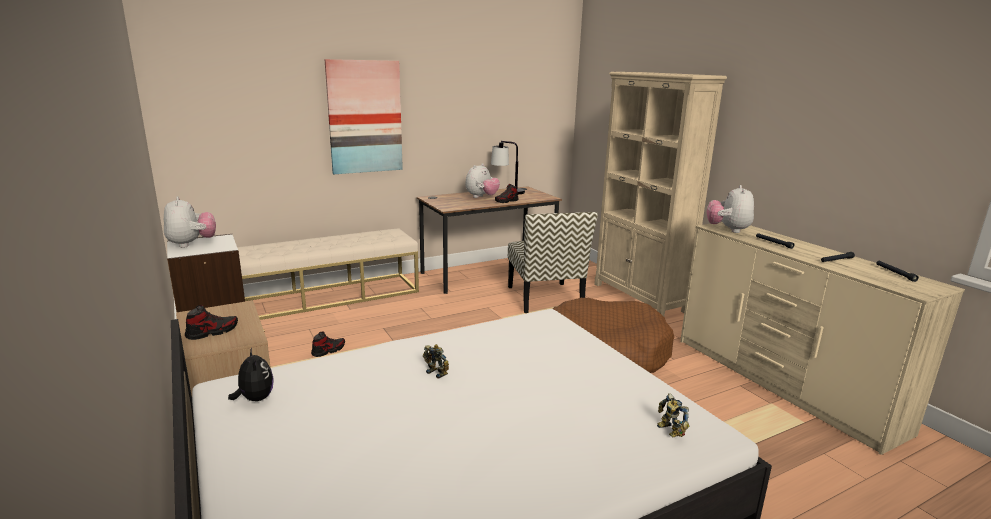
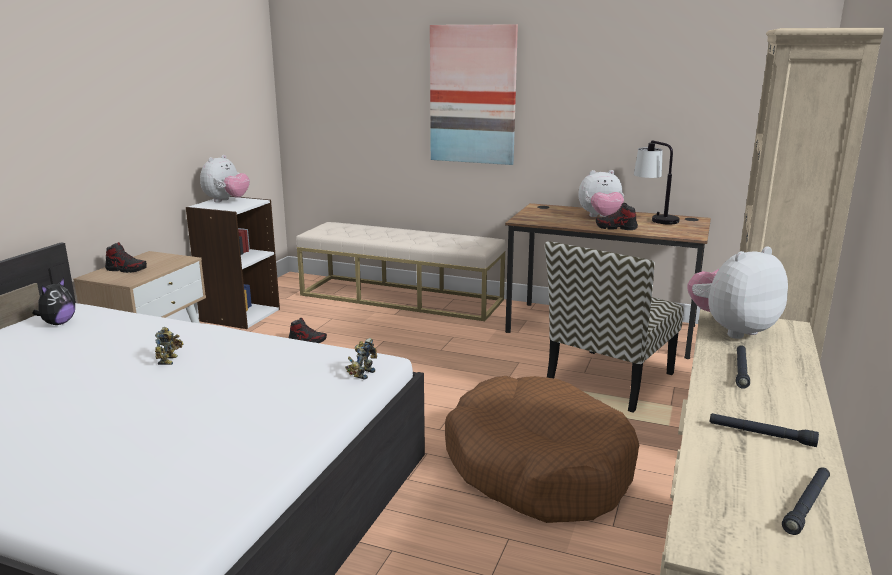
camera: 50 degrees right, 0 degrees up
toy robot [657,393,689,437] -> toy robot moved to [345,338,377,380]

